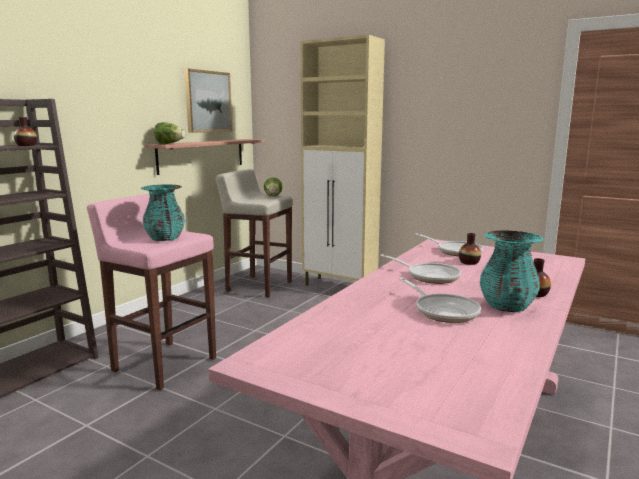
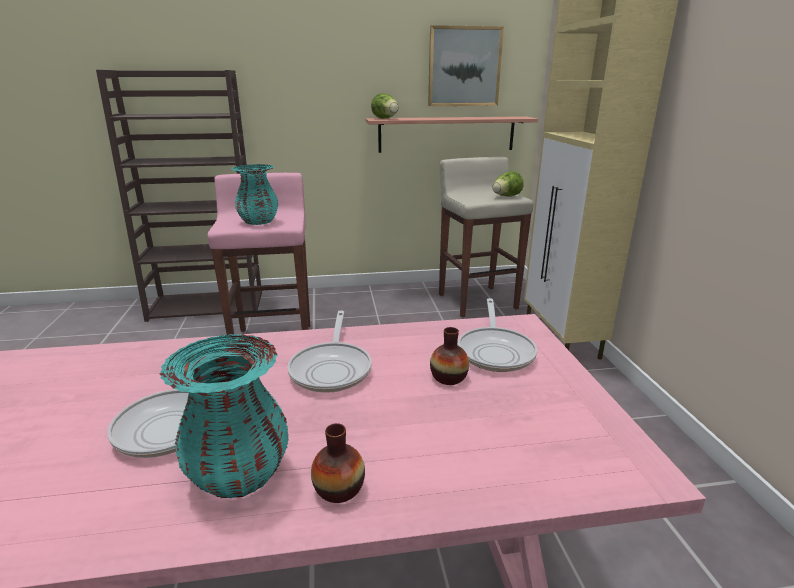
camera: 50 degrees right, 10 degrees up
vase [14,117,37,146] -> none

